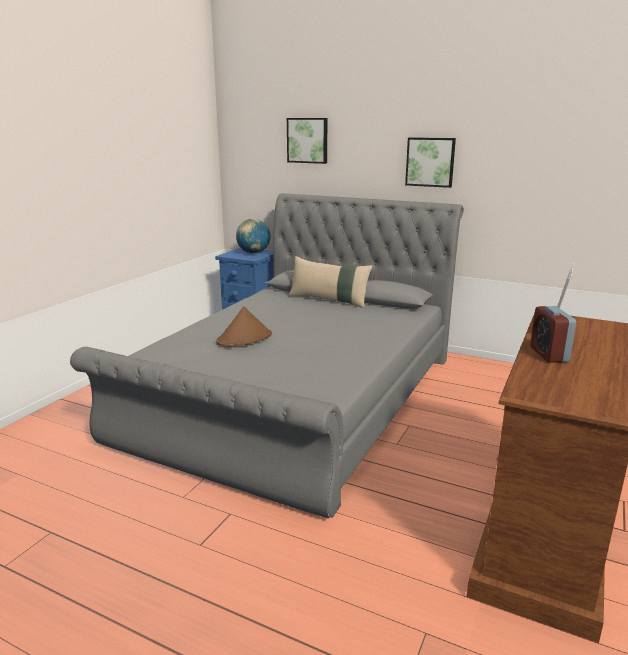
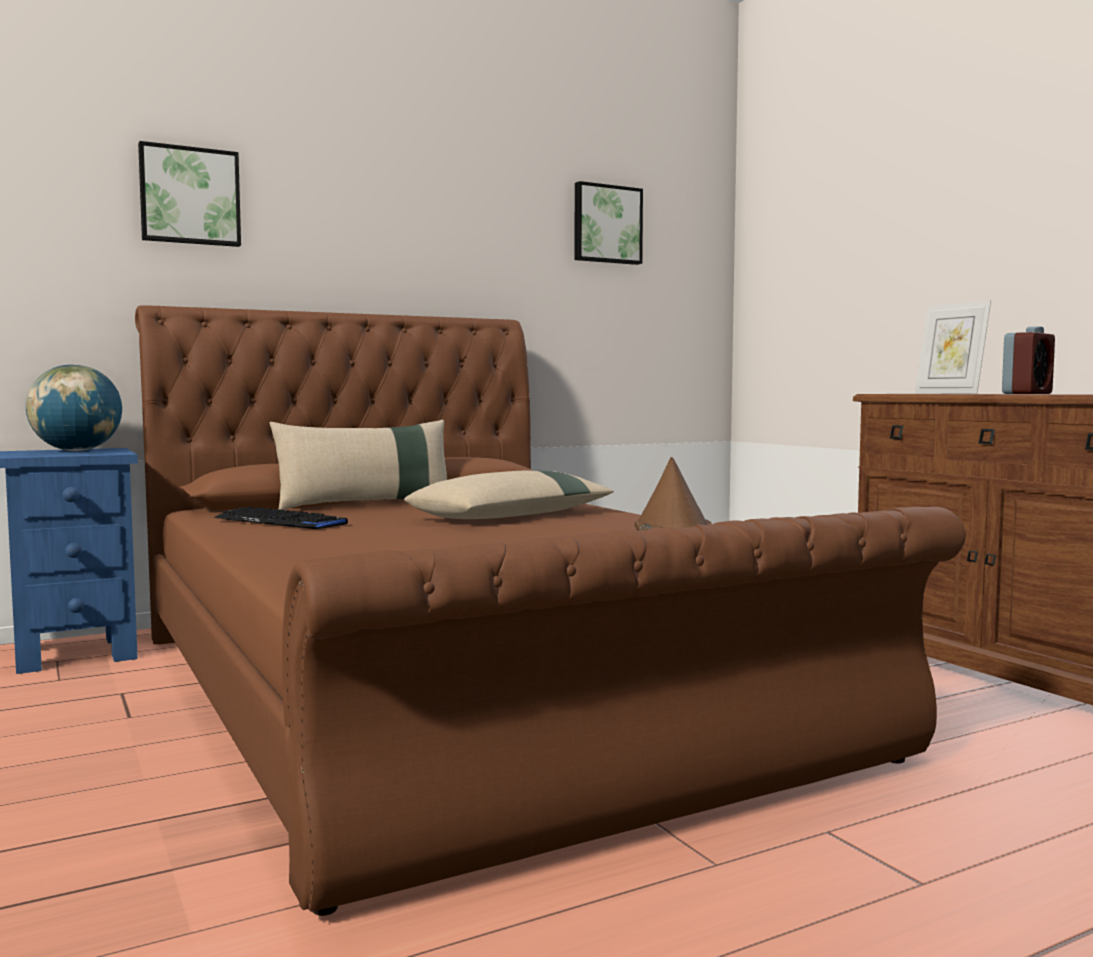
camera: 55 degrees left, 15 degrees down
grey bed [70,193,464,519] -> brown bed [135,305,966,916]
brown hat [216,306,272,346] -> brown hat moved to [634,457,712,530]
picture [405,137,456,188] -> picture moved to [575,181,643,265]
alarm clock [530,306,576,363] -> alarm clock turned 75 degrees counterclockwise [1002,326,1055,394]
none -> keyboard [214,507,348,529]
none -> beige pillow [404,470,614,519]

